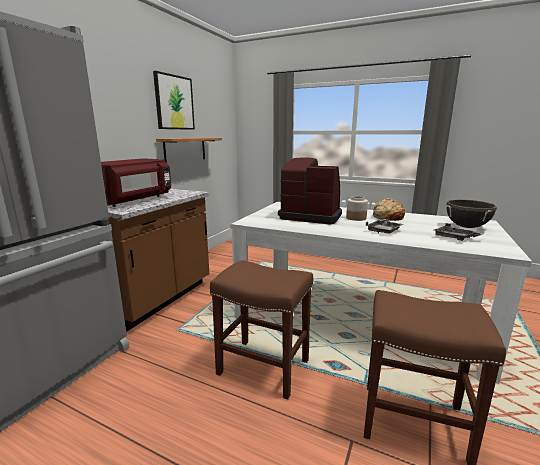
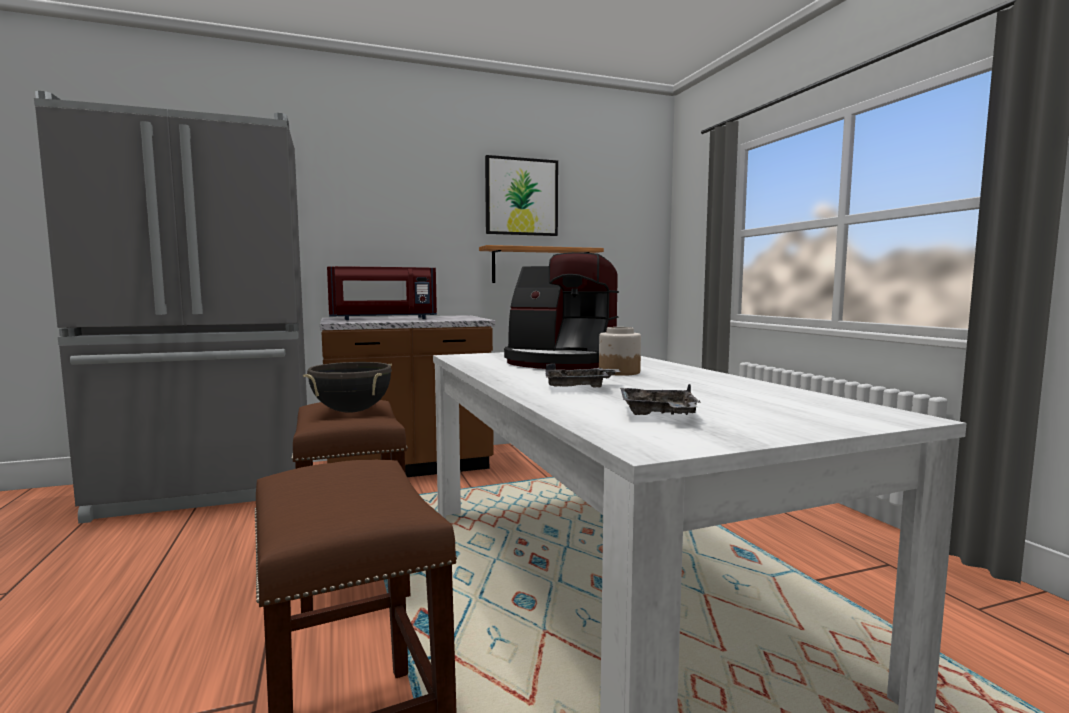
camera: 45 degrees right, 10 degrees down
coffee machine [278,157,342,224] -> coffee machine turned 135 degrees clockwise [504,252,619,370]
bread [373,198,405,221] -> none
black cooking pot [445,200,497,228] -> black cooking pot moved to [303,362,392,413]

